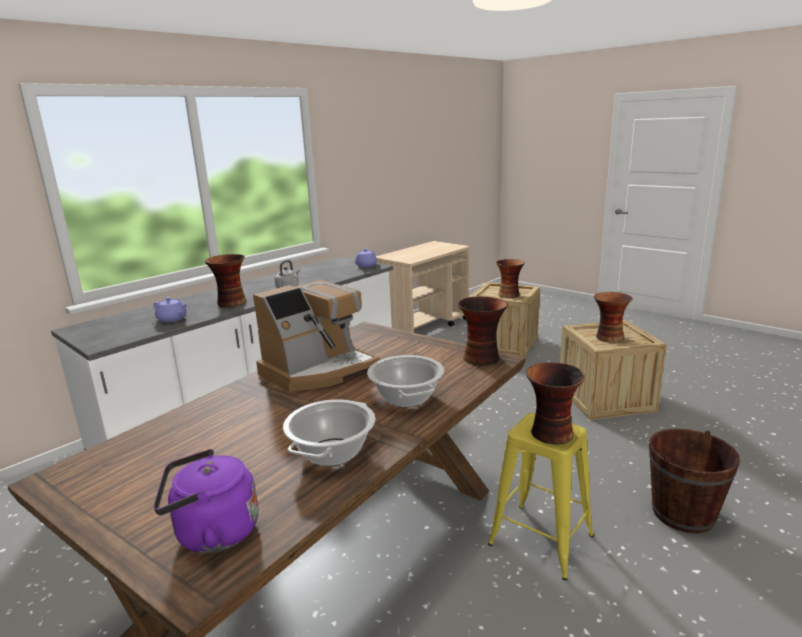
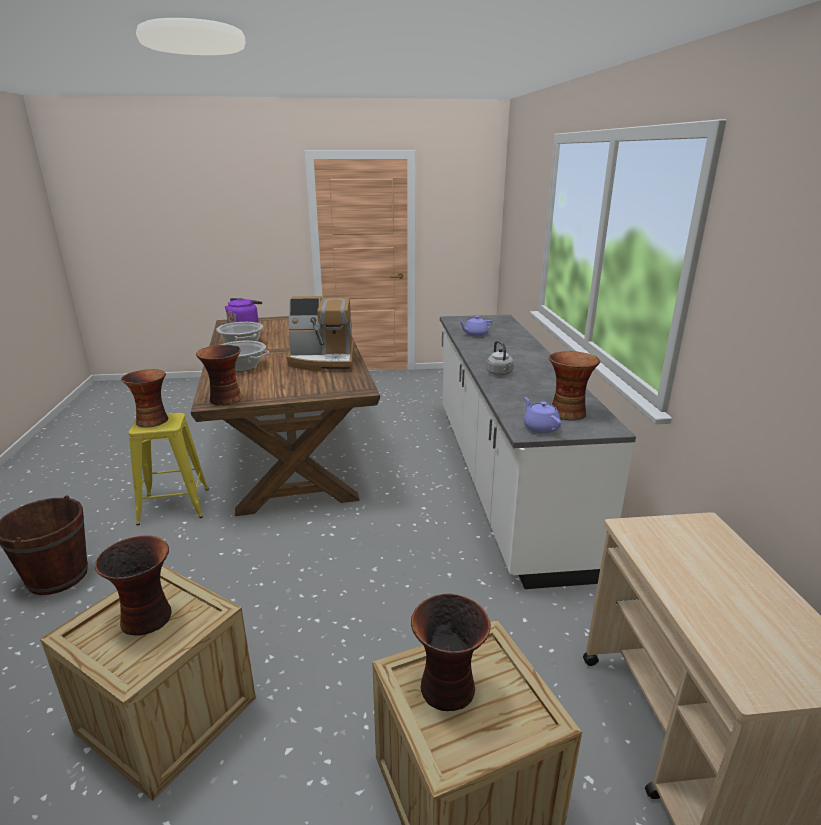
camera: 130 degrees right, 5 degrees up
vase [205,254,247,308] -> vase moved to [549,351,600,421]
coffee machine [253,280,380,392] -> coffee machine turned 90 degrees counterclockwise [287,296,354,371]

